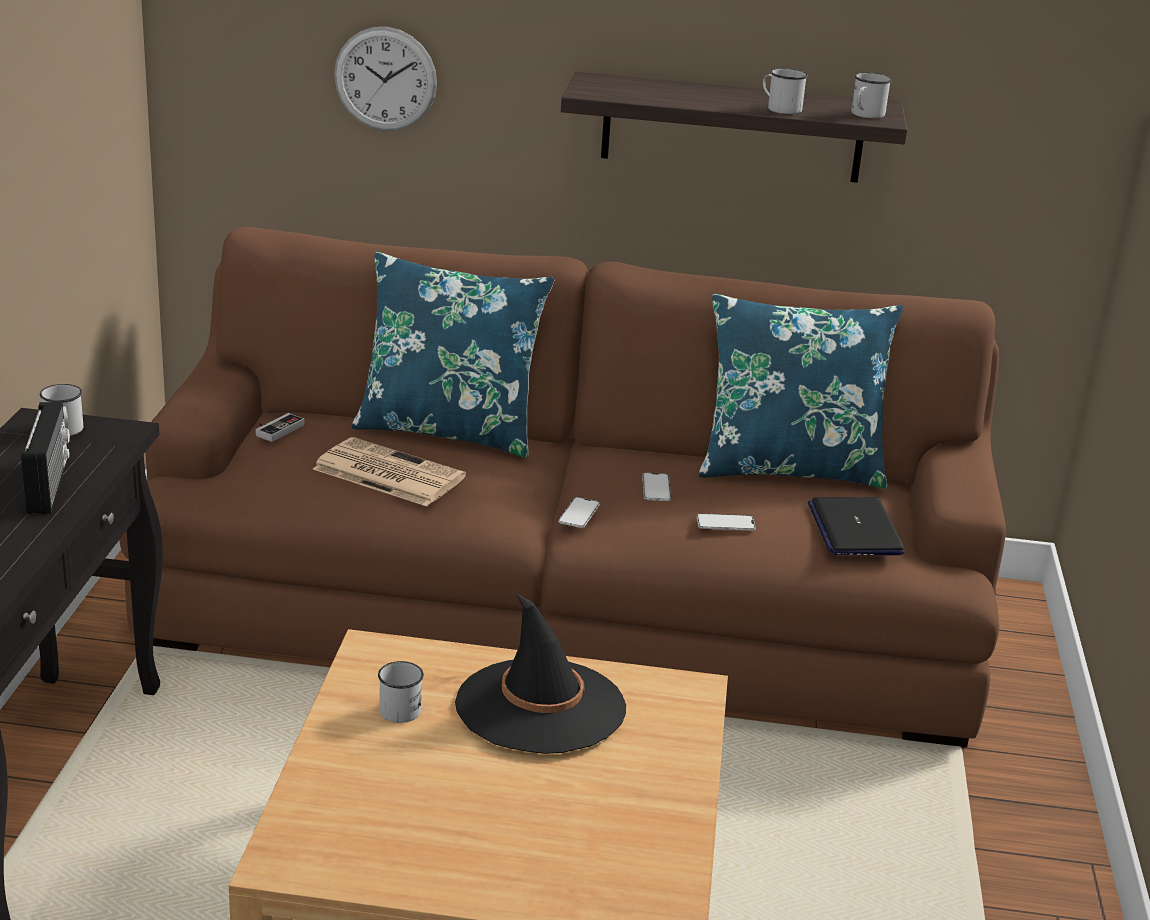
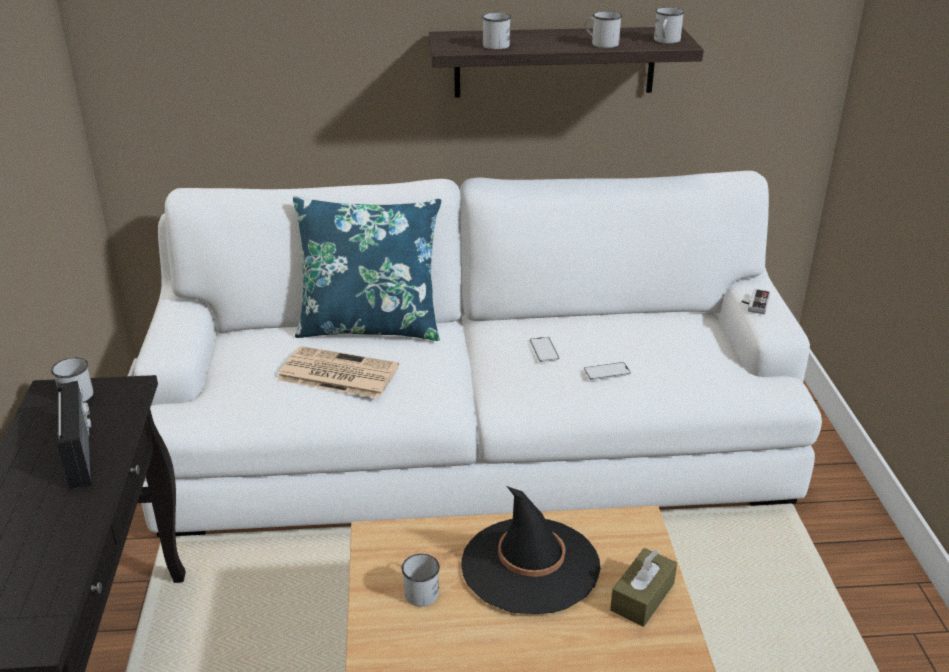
camera: 10 degrees left, 5 degrees up
brown sofa [119,227,1006,748] -> white sofa [134,171,822,537]
game controller [256,413,304,442] -> game controller moved to [742,289,770,314]
wall clock [334,27,437,131] -> none
phone [558,497,600,528] -> none
blue pillow [699,294,903,489] -> none
laptop [808,497,905,555] -> none
none -> white mug [482,12,511,50]
none -> brown tissue box [610,548,677,627]

